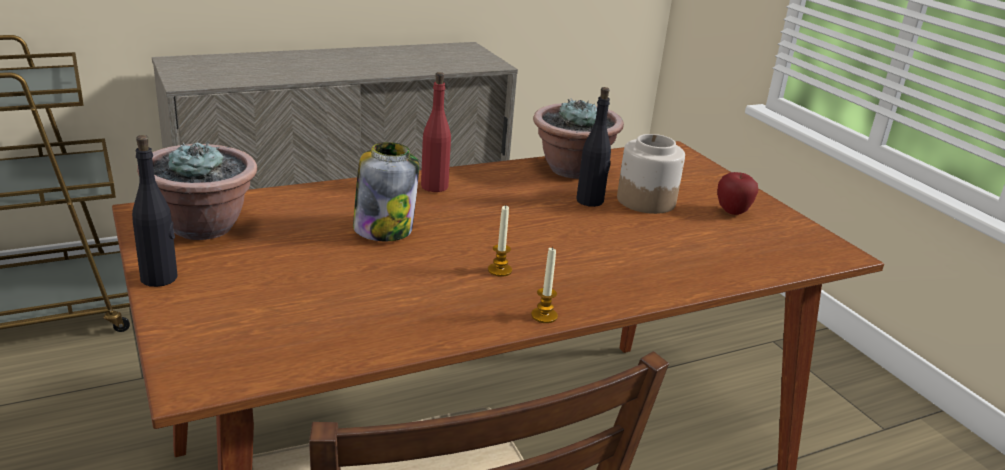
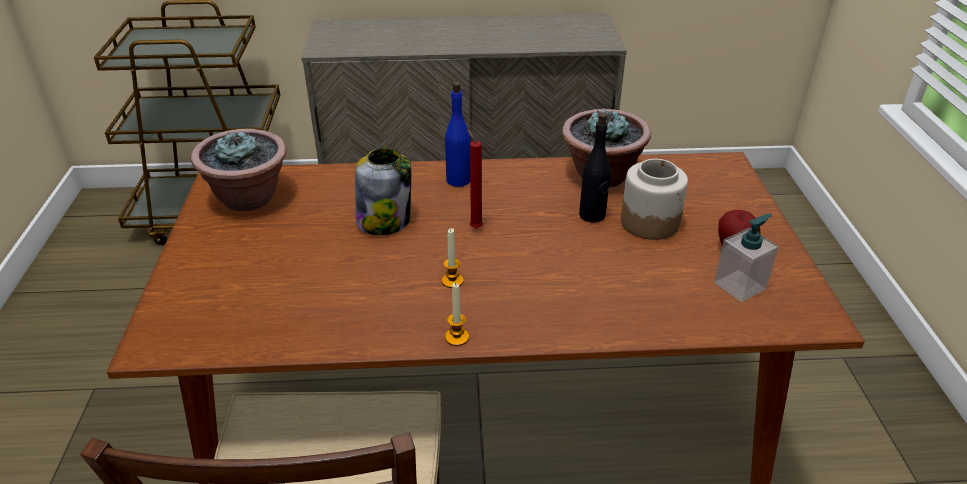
camera: 25 degrees right, 10 degrees up
black bottle [132,135,178,287] -> none
red bottle [421,72,451,192] -> blue bottle [445,82,470,187]
none -> red candle [467,129,483,229]
none -> soap dispenser [714,214,779,302]

